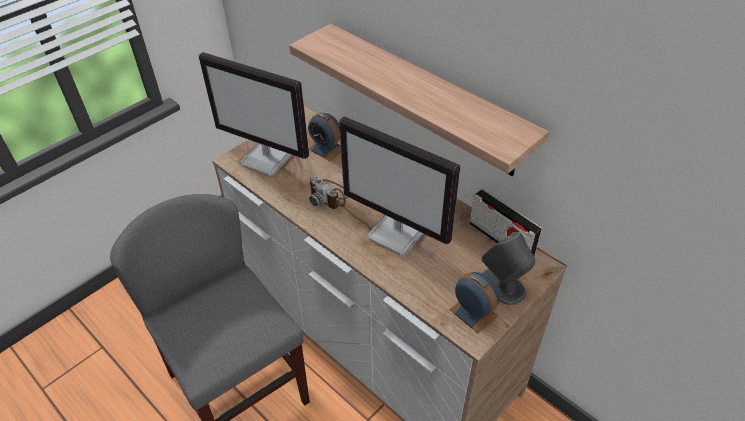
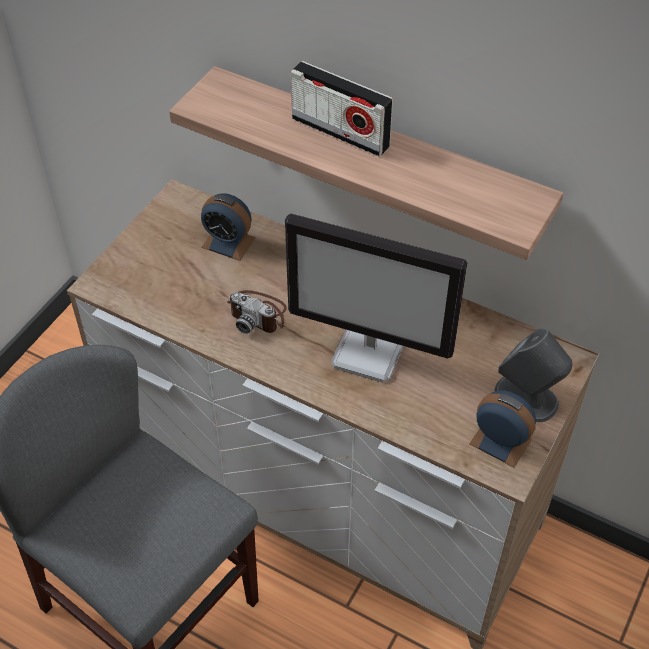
camera: 15 degrees left, 5 degrees up
monitor [199,52,309,176] -> none
radio [470,189,542,256] -> radio moved to [291,61,393,157]

